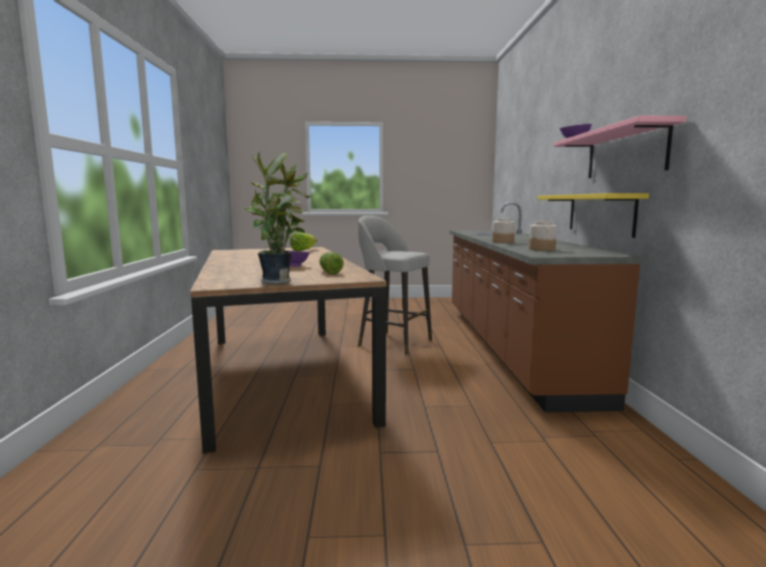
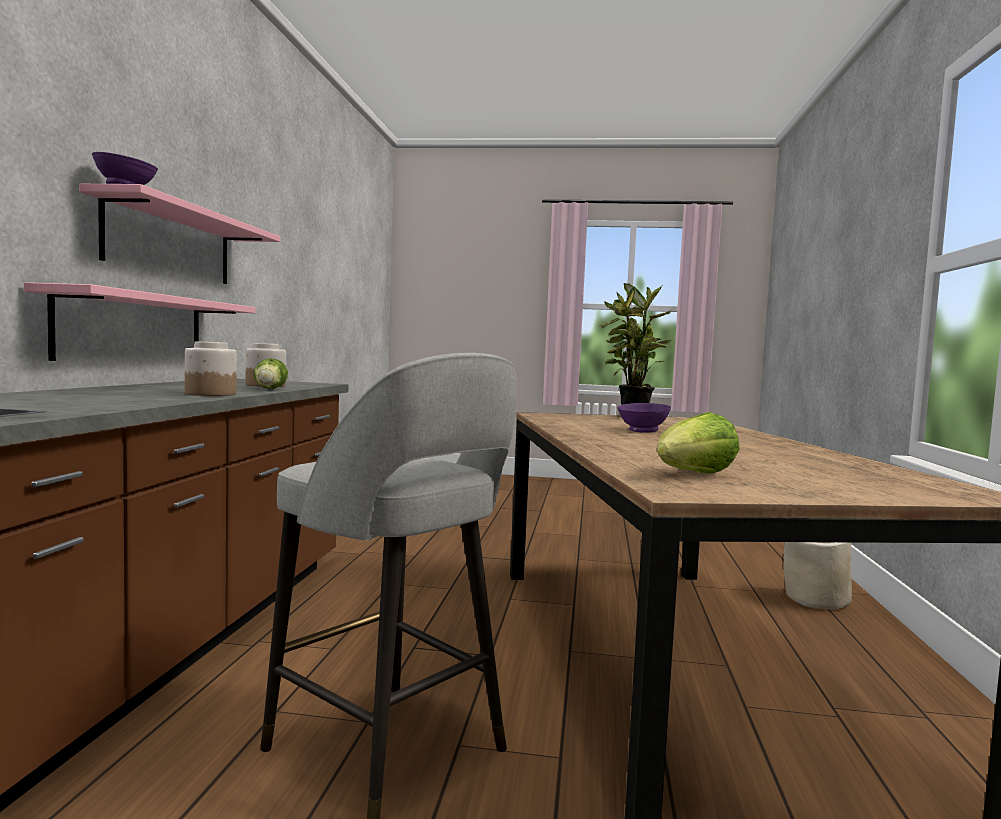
camera: 170 degrees left, 5 degrees down
lettuce [320,252,343,274] -> lettuce moved to [254,359,288,389]
yellow shelf [538,193,649,238] -> pink shelf [24,282,256,361]
none -> beige planter [783,542,852,609]

